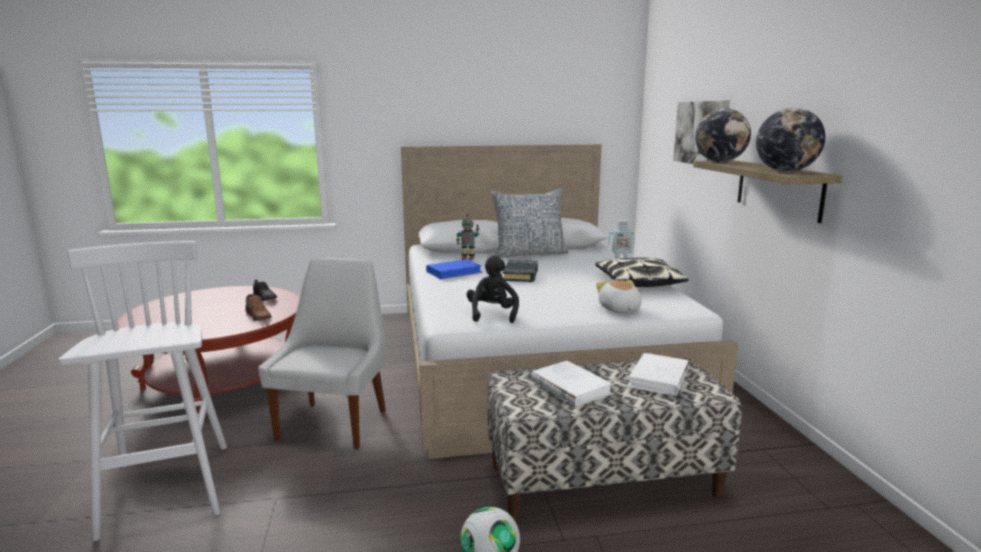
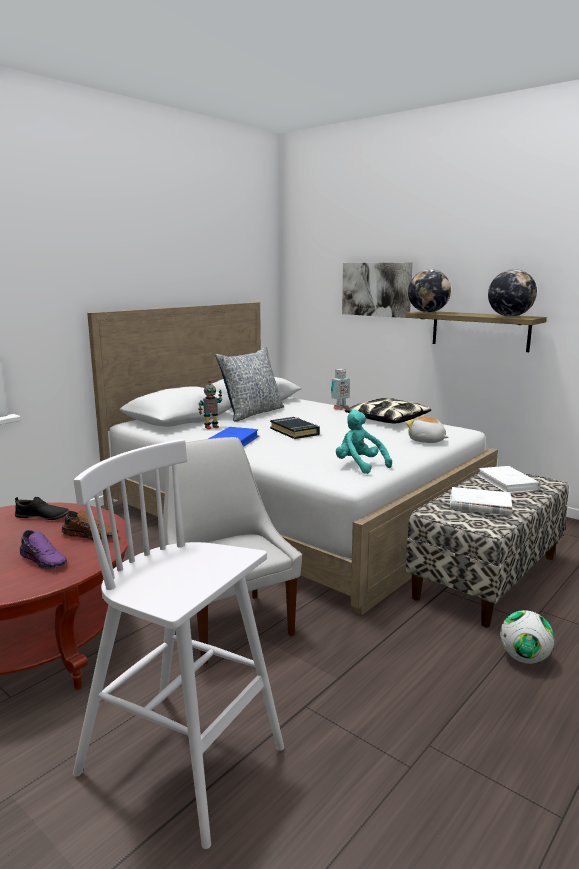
camera: 40 degrees left, 0 degrees up
black plush toy [466,255,519,323] -> turquoise plush toy [336,410,392,474]
none -> purple shoe [20,530,67,570]

